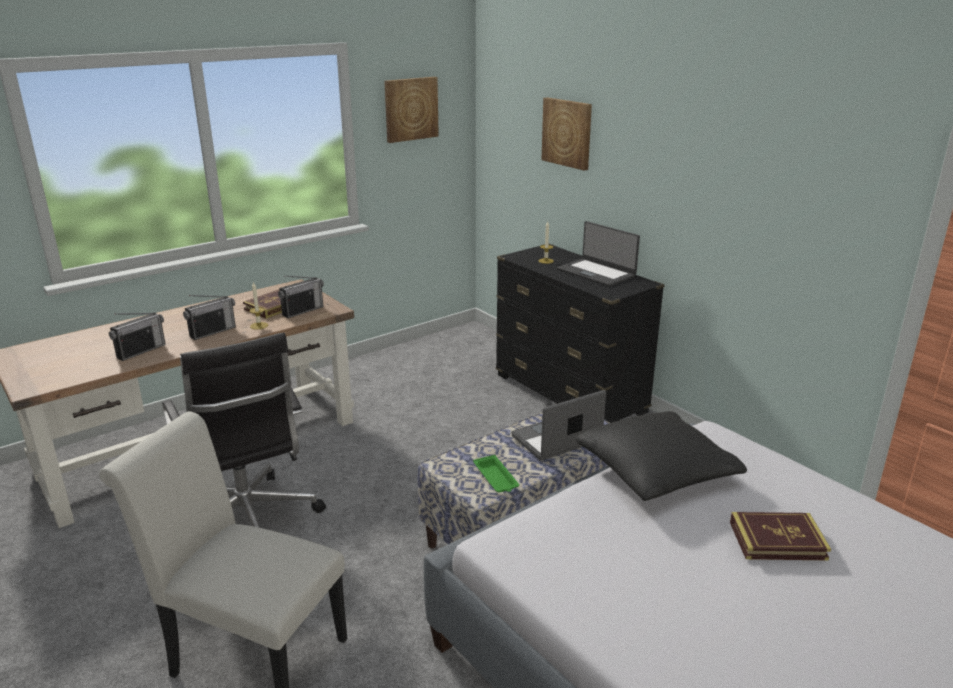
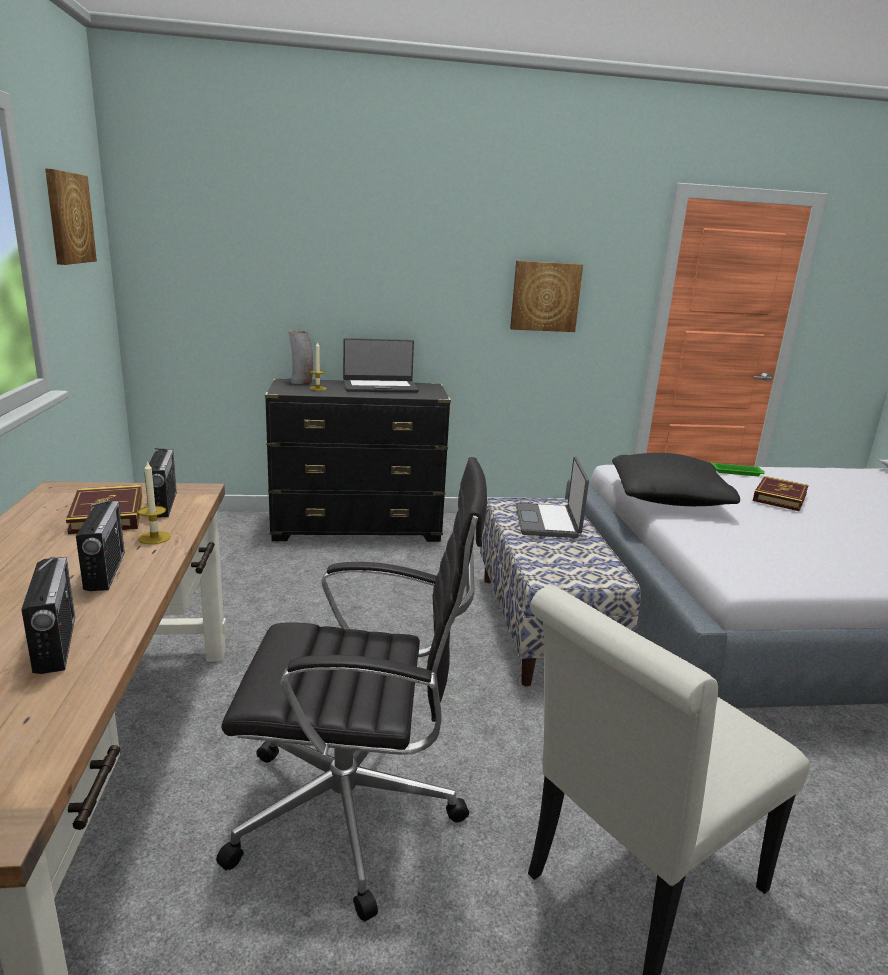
camera: 60 degrees left, 5 degrees down
green tray [473,455,519,493] -> green tray moved to [711,462,765,476]
picture [541,97,592,171] -> picture moved to [510,261,583,332]
none -> vase [288,330,313,385]

